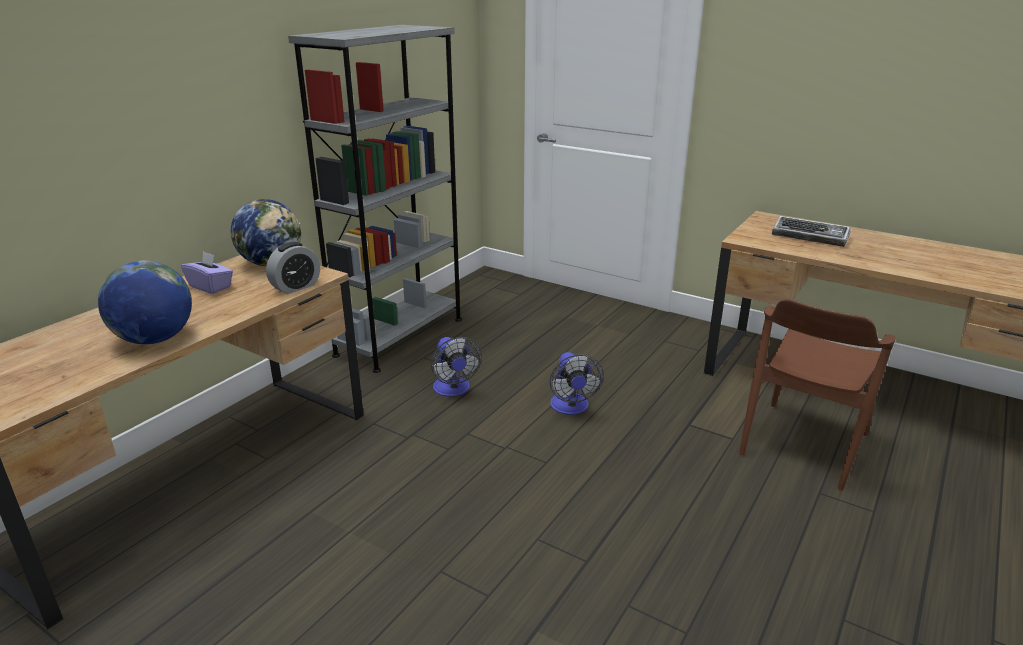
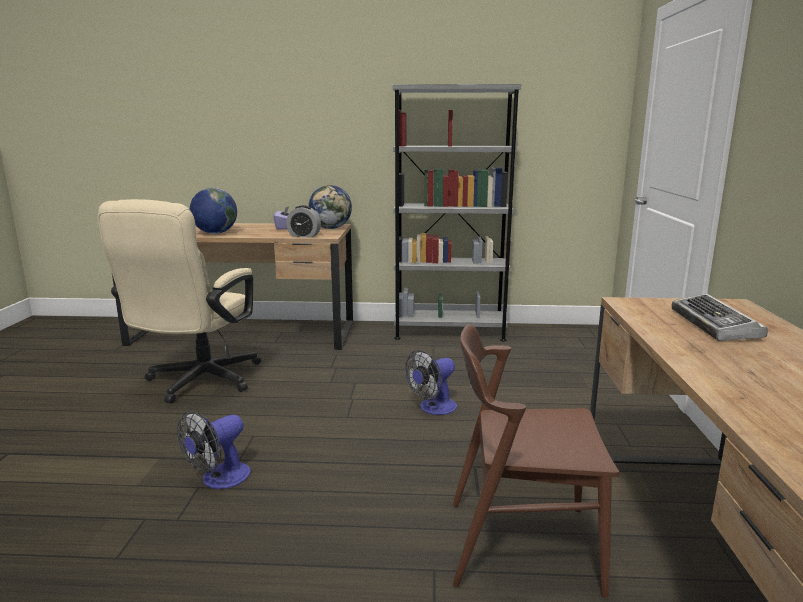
camera: 60 degrees right, 10 degrees down
fan [431,337,482,397] -> fan moved to [177,411,251,489]
none -> beige office chair [98,199,261,403]

